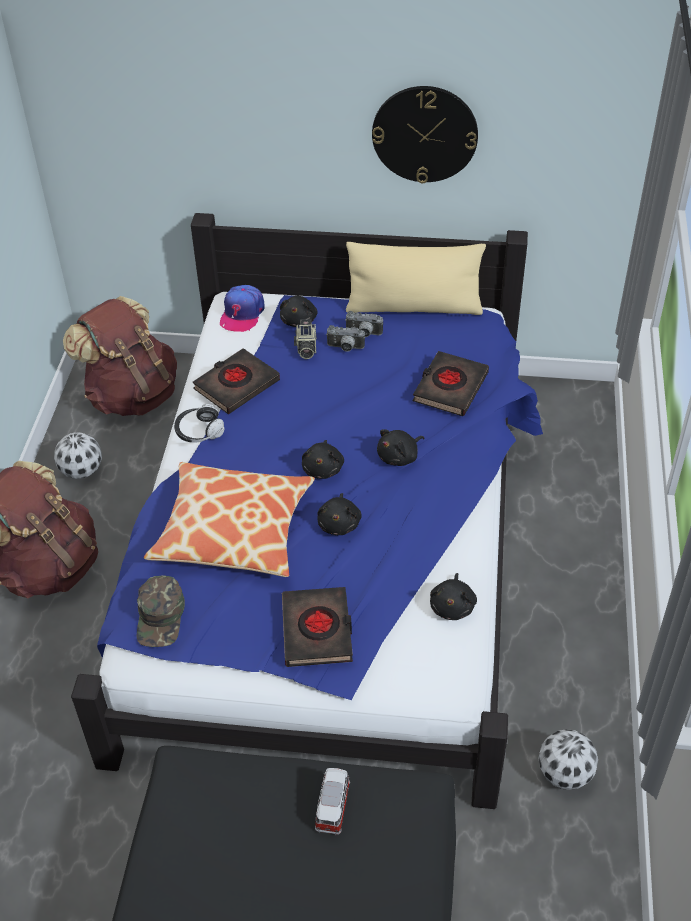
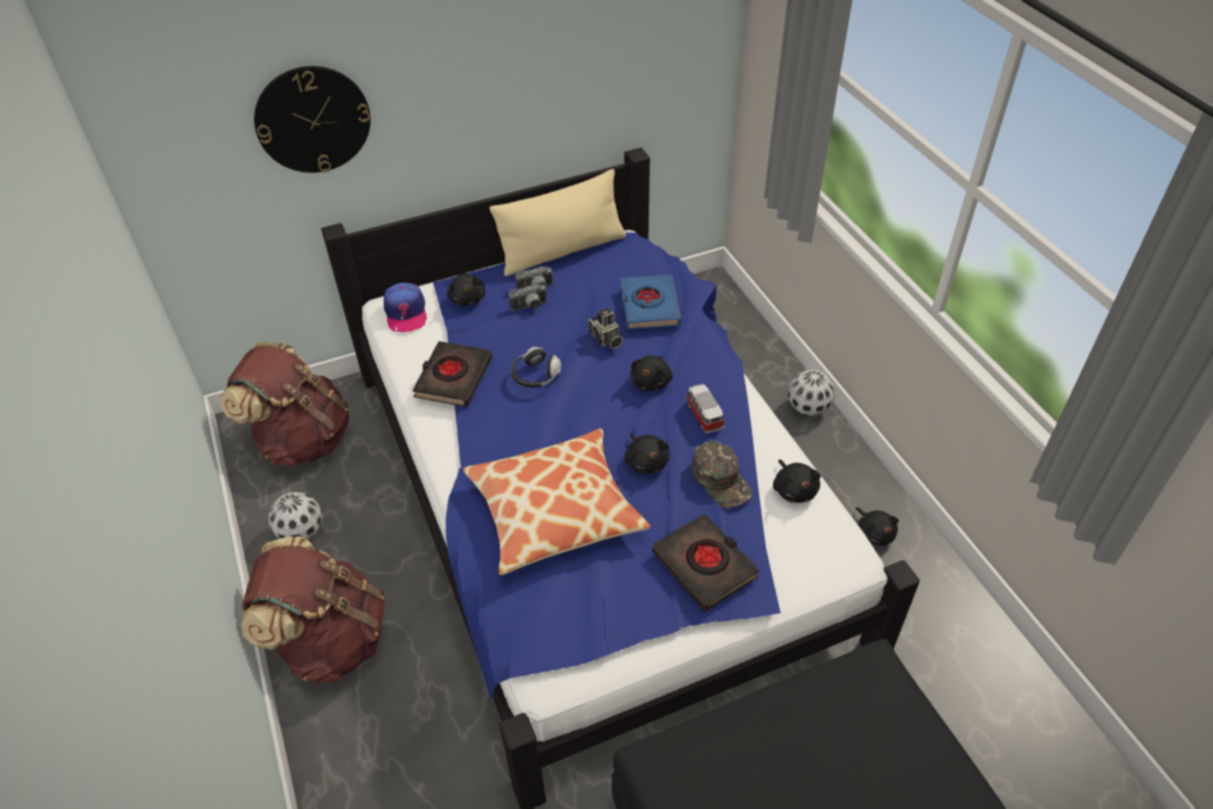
camera: 30 degrees left, 0 degrees up
green cap [137,575,185,647] -> green cap moved to [691,441,752,508]
headphones [174,404,225,443] -> headphones moved to [511,347,561,388]
camera [294,319,317,359] -> camera moved to [587,308,623,349]
black plush toy [302,440,344,479] -> black plush toy moved to [856,507,899,546]
toy car [315,768,350,835] -> toy car moved to [686,384,725,434]
wall clock [372,86,478,183] -> wall clock moved to [254,66,371,173]
black book [412,351,489,416] -> blue book [620,274,681,329]
football [538,729,598,790] -> football moved to [788,370,835,416]

